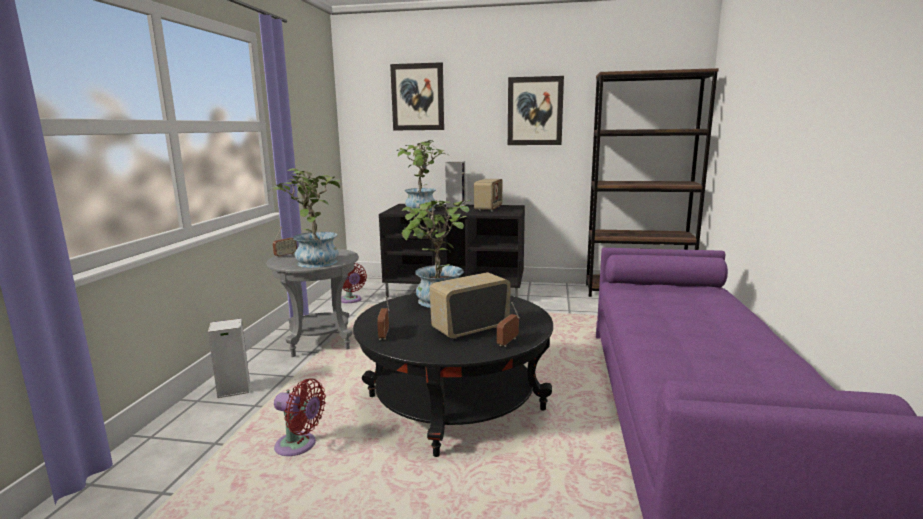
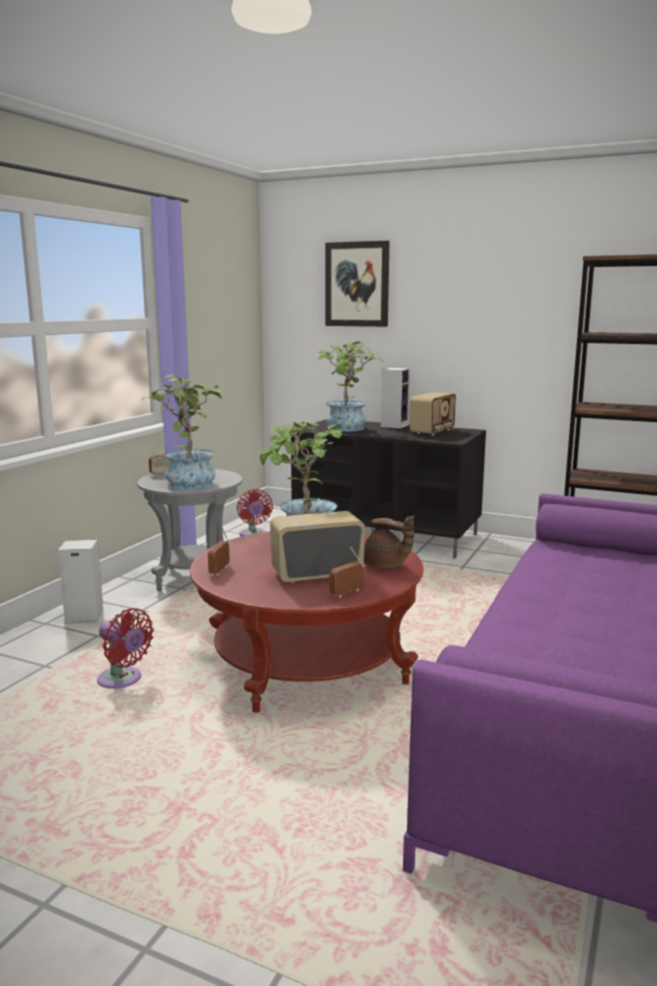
camera: 15 degrees right, 0 degrees up
black coffee table [353,293,553,457] -> red coffee table [190,531,424,713]
picture [508,76,564,145] -> none
none -> brown teapot [364,515,414,569]

